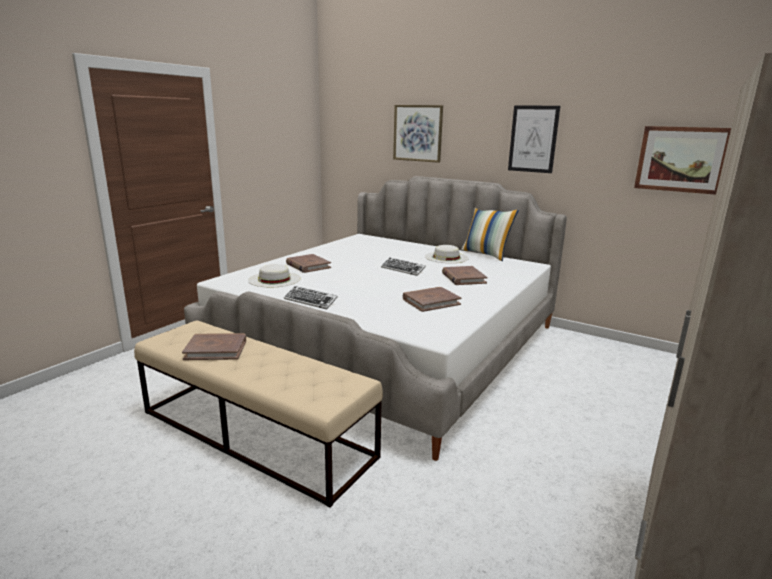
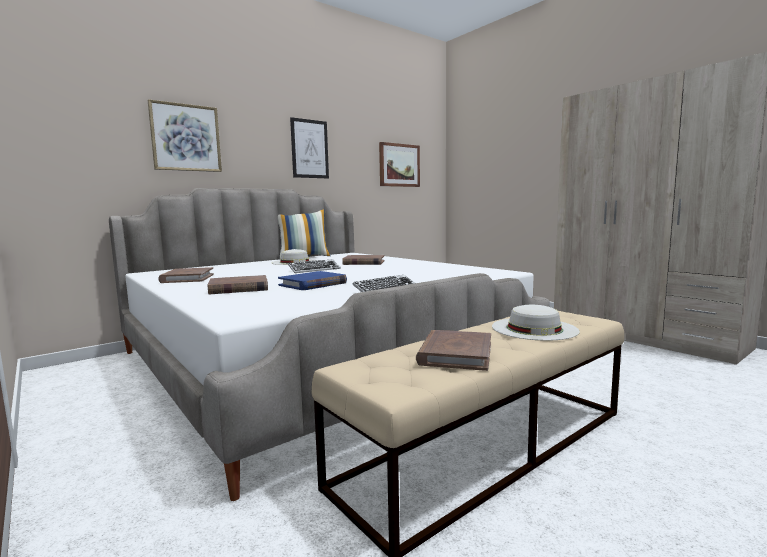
camera: 70 degrees left, 10 degrees down
white hat [248,264,301,287] -> white hat moved to [492,305,580,341]
brown book [403,287,462,312] -> brown book moved to [158,267,214,283]
none -> blue book [278,271,347,290]

